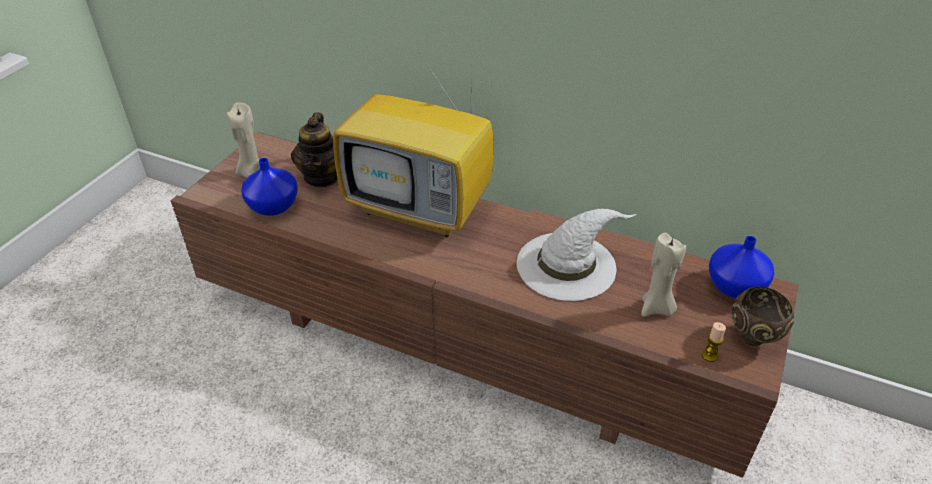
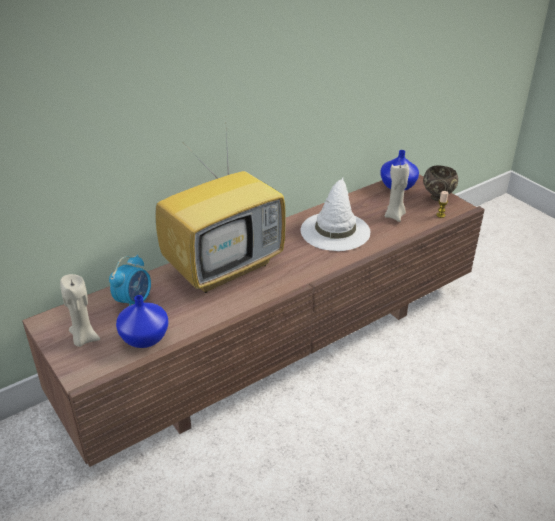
camera: 60 degrees left, 5 degrees down
teapot [291,113,338,187] -> alarm clock [109,255,151,306]

